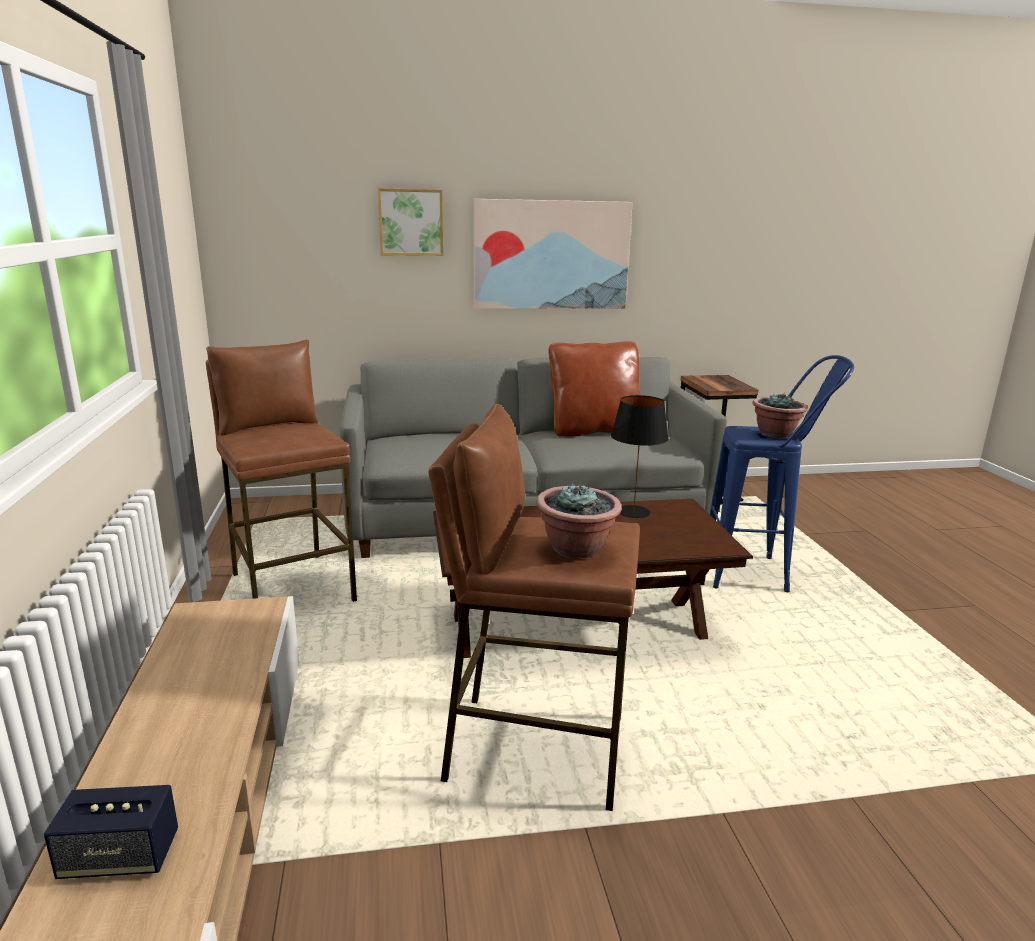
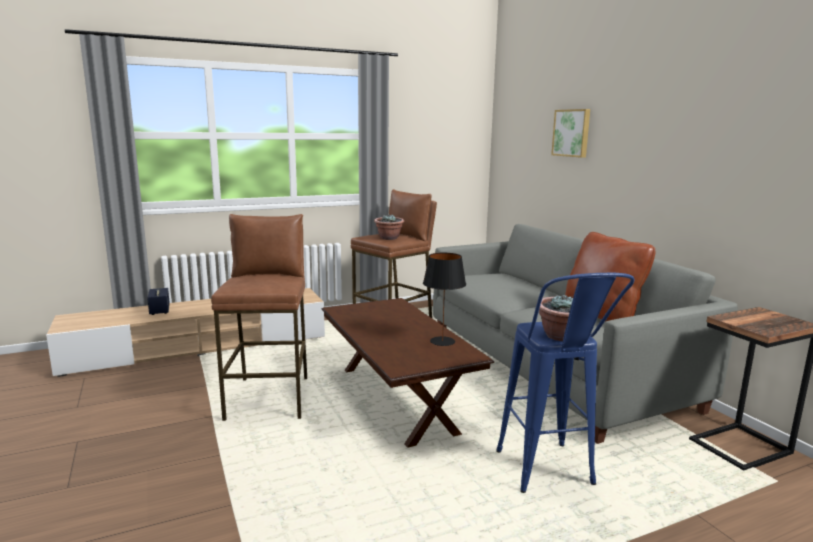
camera: 75 degrees right, 5 degrees down
picture [473,199,633,309] -> none
potted plant [536,483,622,559] -> potted plant moved to [374,214,404,240]

